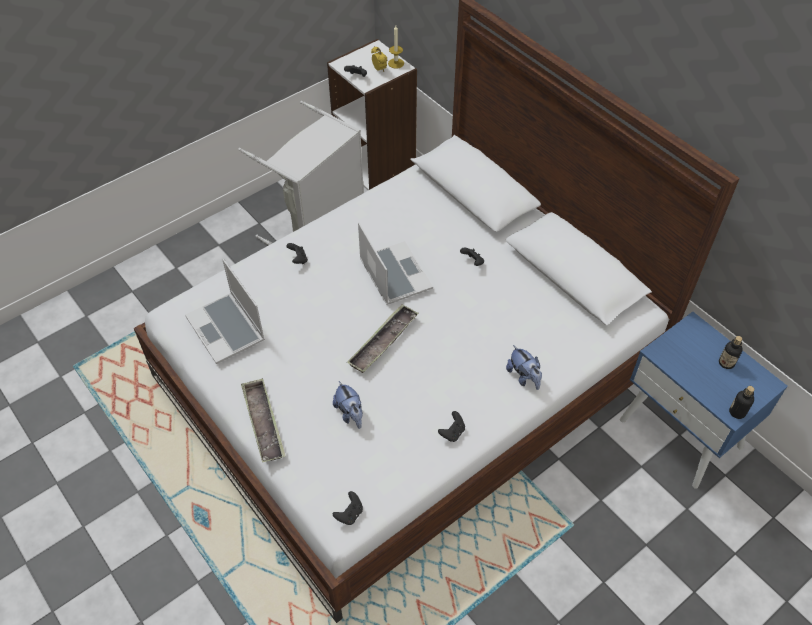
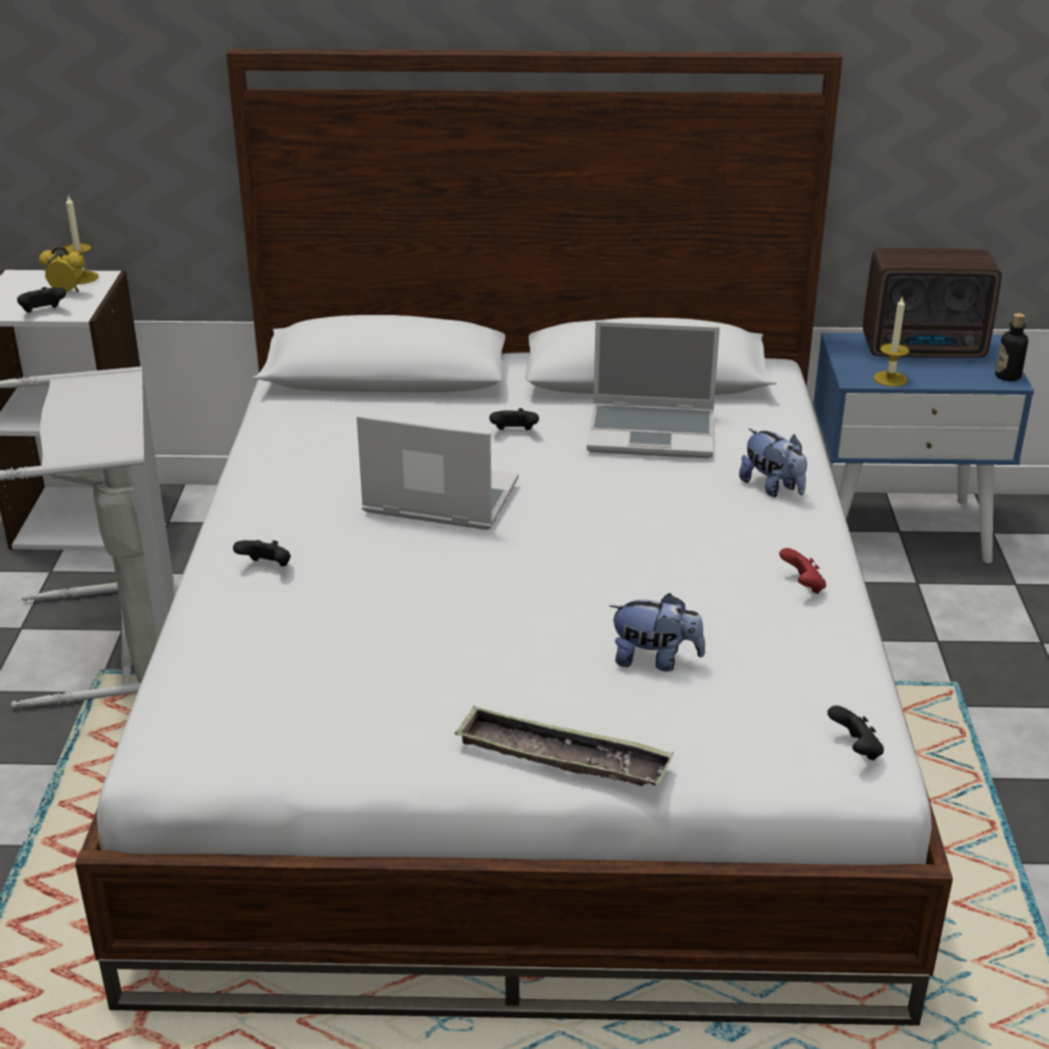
camera: 50 degrees left, 20 degrees down
laptop [185,259,265,364] -> laptop moved to [587,321,720,458]
tray [347,304,419,373] -> none
black game controller [438,411,465,442] -> red game controller [779,548,826,594]
plush toy [506,345,542,390] -> plush toy turned 45 degrees clockwise [739,428,807,497]
bottle [719,336,743,369] -> radio [863,248,1002,358]
none -> candle [874,297,909,387]

